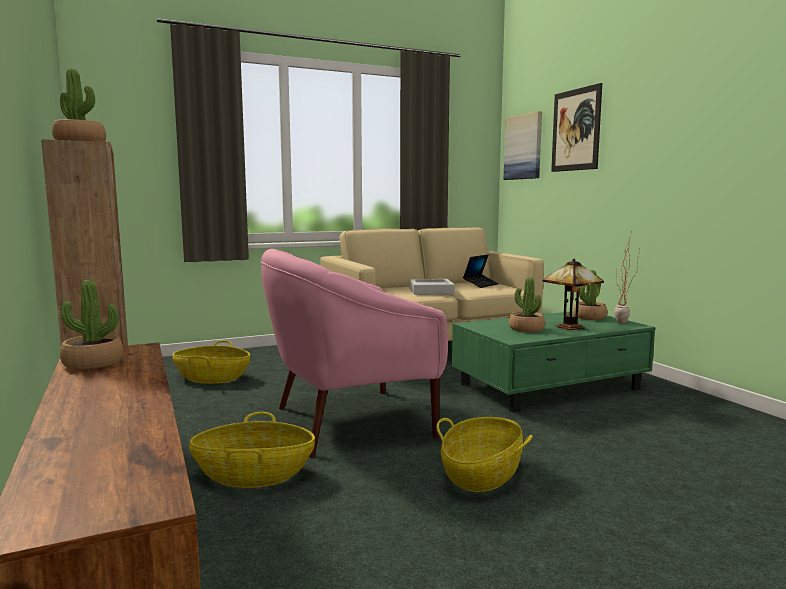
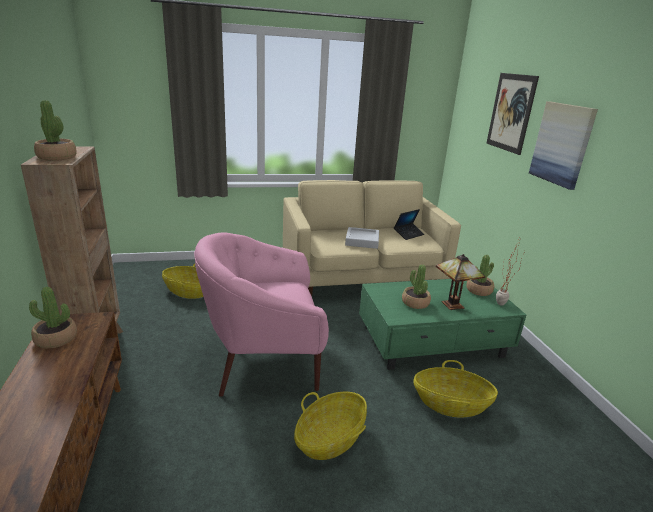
camera: 10 degrees right, 15 degrees up
basket [189,412,315,488] -> basket moved to [413,360,498,417]
picture [504,111,542,180] -> picture moved to [529,101,598,190]

